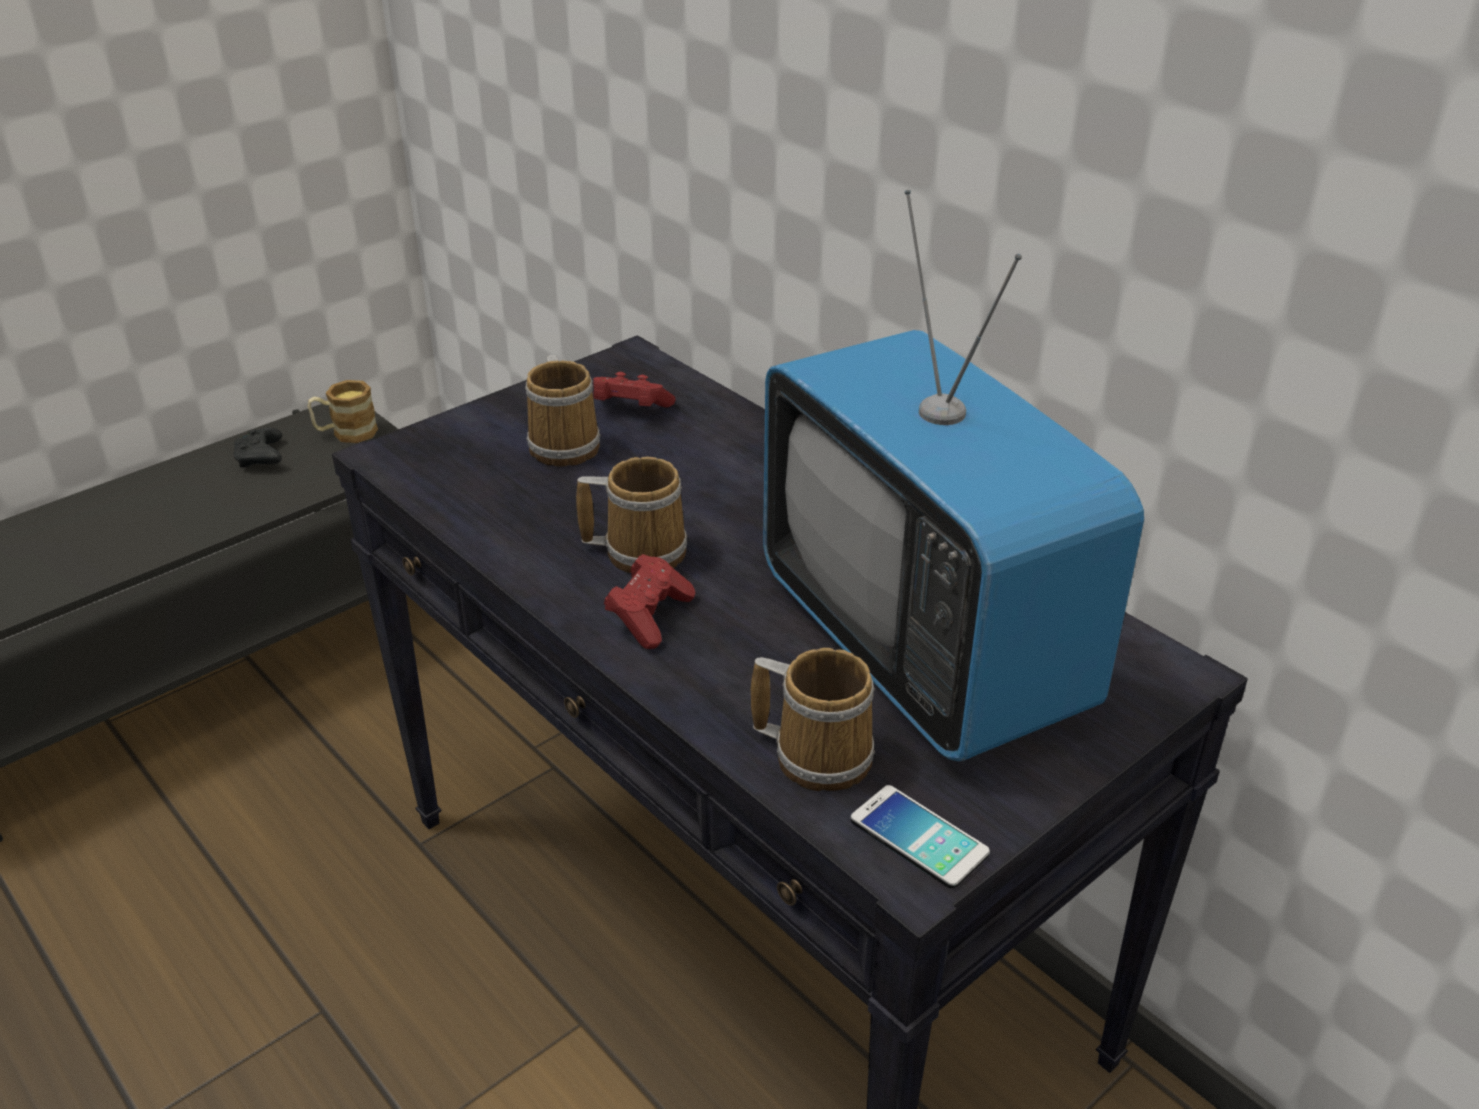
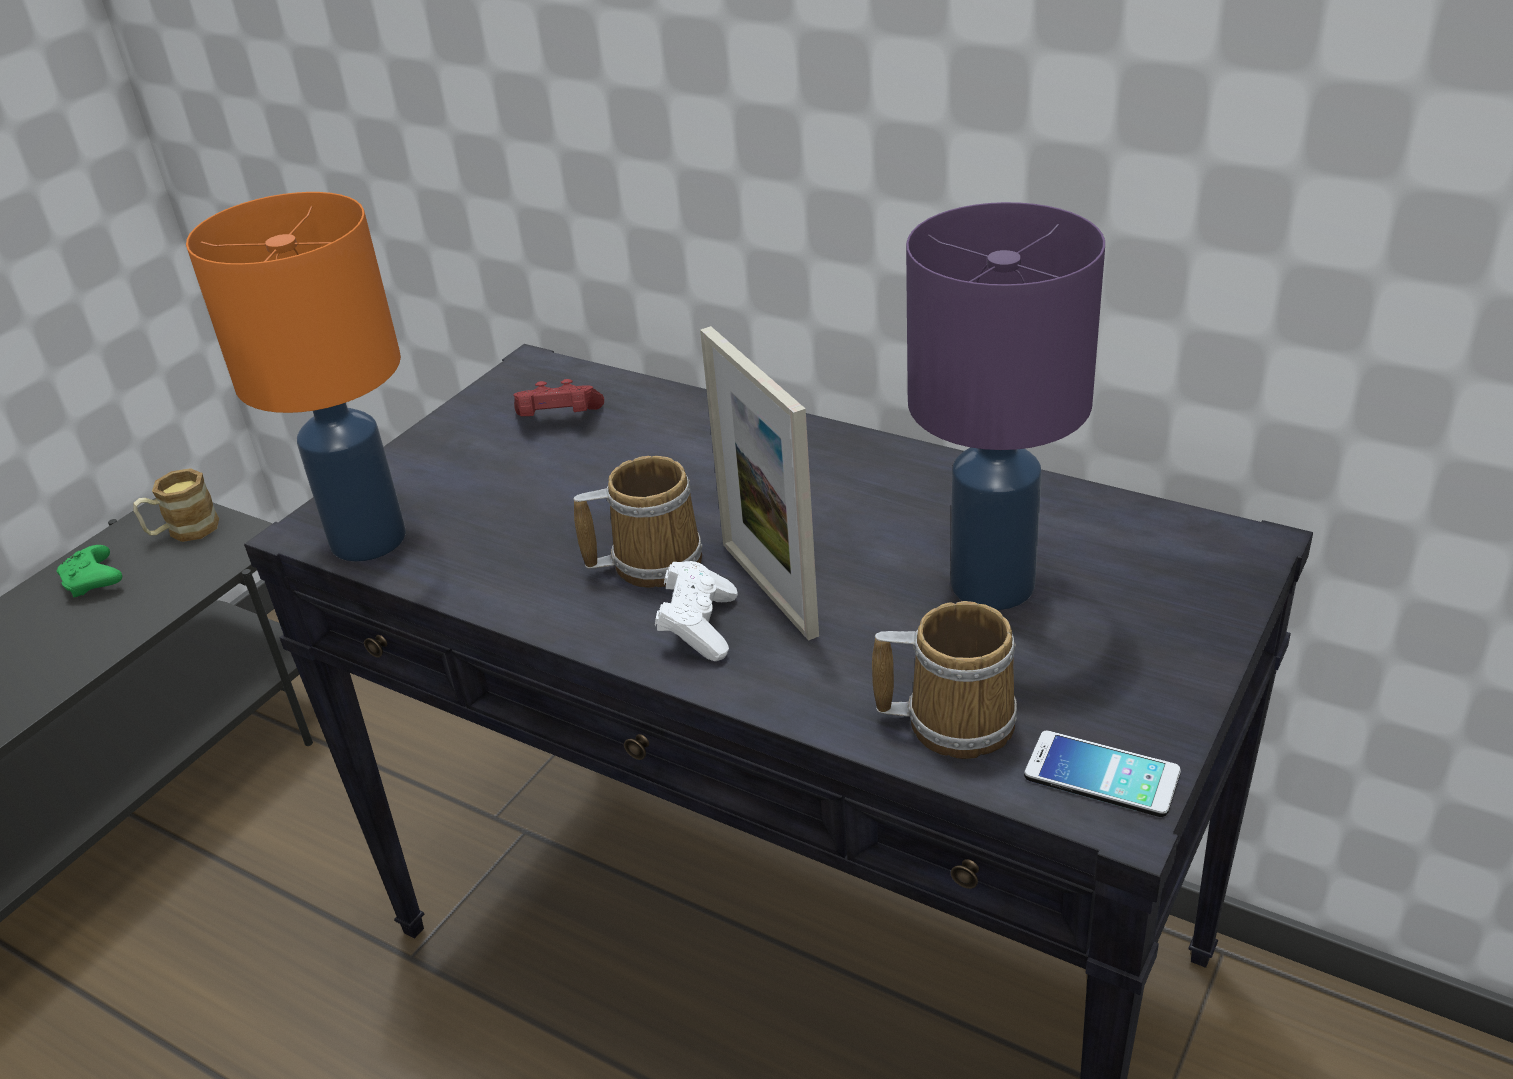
camera: 15 degrees left, 0 degrees up
black game controller [233,428,282,467] -> green game controller [56,545,122,597]
mug [525,355,601,466] -> none
red game controller [604,554,695,649] -> white game controller [655,561,738,661]
television [763,190,1144,761] -> purple table lamp [906,202,1105,610]
none -> orange table lamp [186,192,406,562]
none -> picture frame [700,326,819,641]

